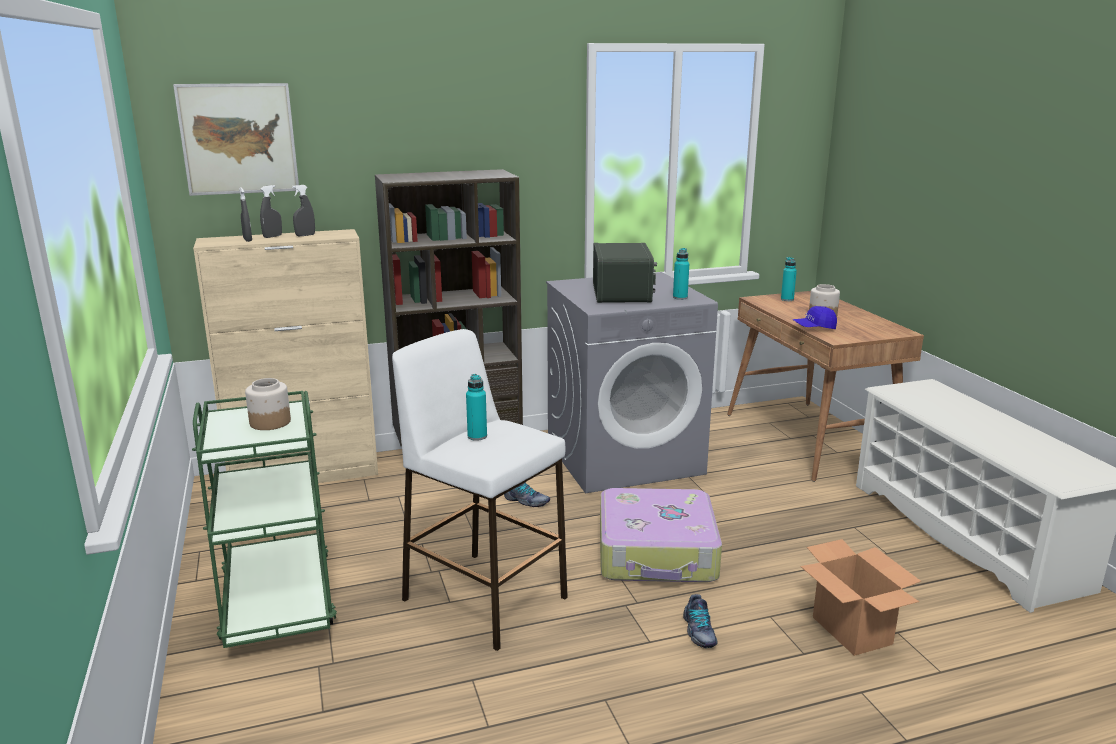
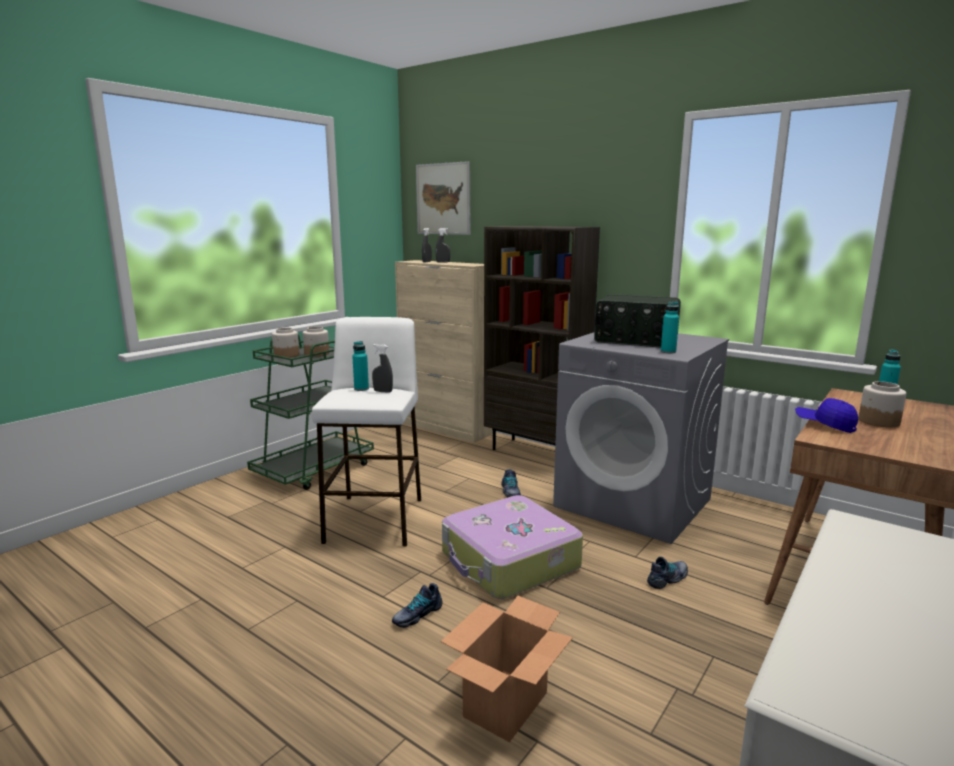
camera: 55 degrees right, 5 degrees down
grey spray bottle [292,185,315,236] -> grey spray bottle moved to [372,344,393,393]
radio [593,243,657,303] -> radio turned 60 degrees clockwise [594,294,681,348]
none -> jar [272,328,299,358]
none -> shoe [647,557,688,589]

